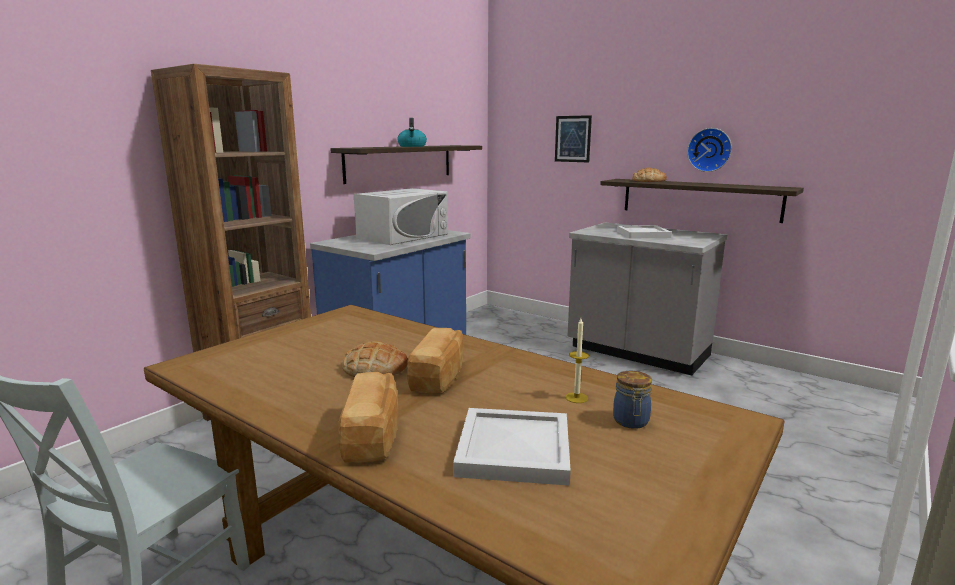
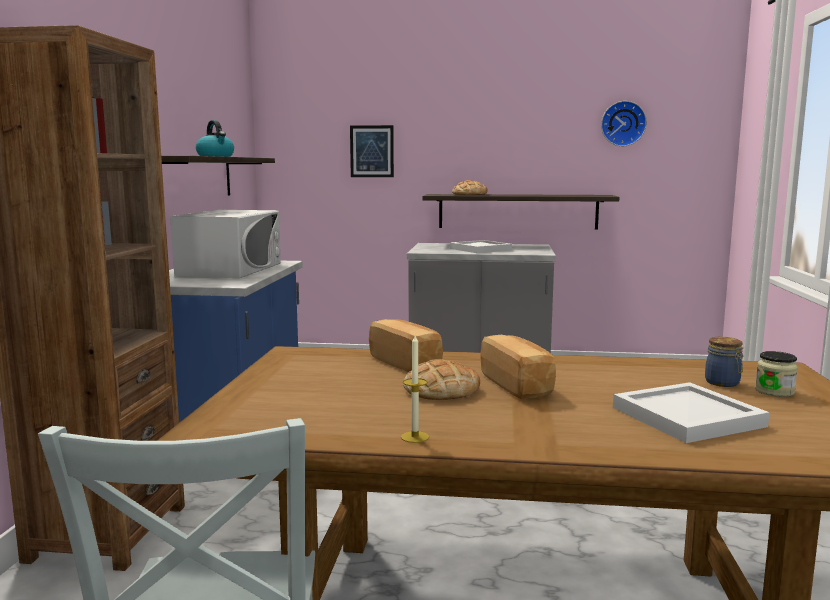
camera: 30 degrees left, 5 degrees down
bread [338,372,398,463] -> bread moved to [369,319,443,372]
candle [565,318,589,403] -> candle moved to [401,335,429,443]
wall clock [687,128,732,172] -> wall clock moved to [601,101,647,146]
none -> jar [755,351,798,397]

